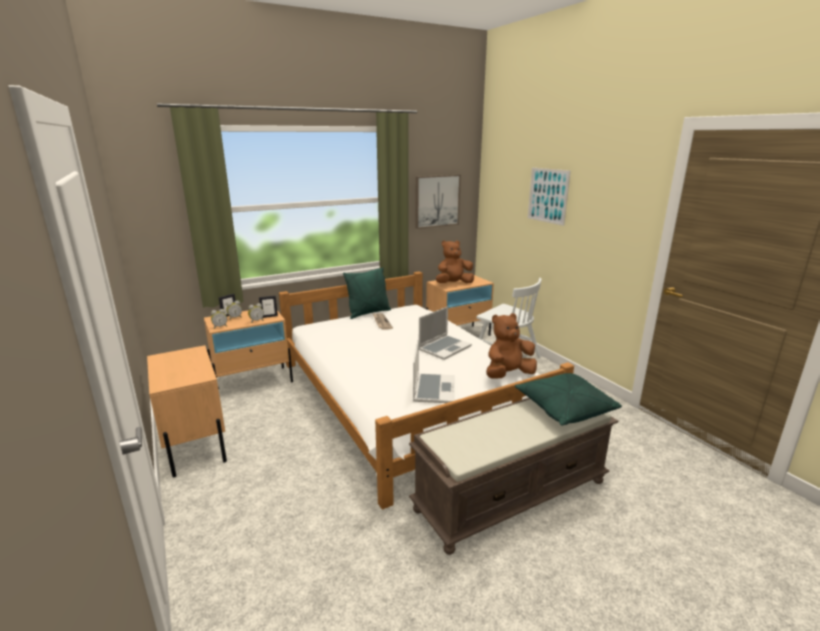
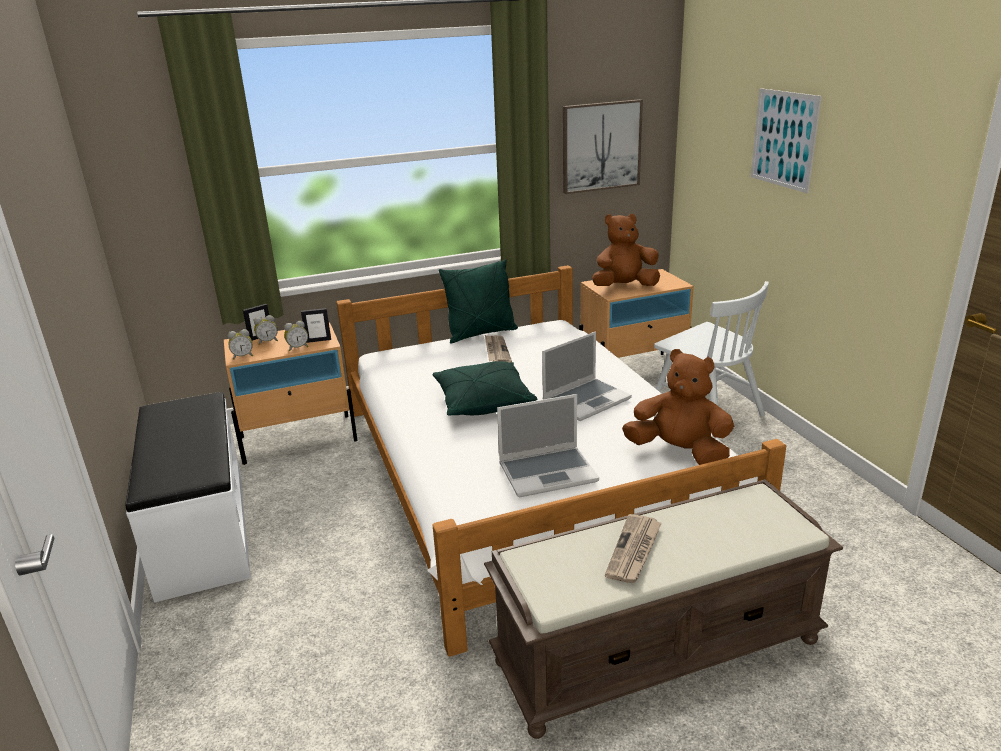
camera: 10 degrees right, 5 degrees up
beige nightstand [147,345,227,478] -> white bench [125,392,251,603]
laptop [413,340,455,403] -> laptop turned 60 degrees clockwise [497,394,599,497]
brown plush toy [486,313,537,378] -> brown plush toy turned 45 degrees clockwise [622,349,734,465]
green pillow [515,373,622,425] -> green pillow moved to [433,361,537,416]
none -> newspaper [605,514,662,583]

